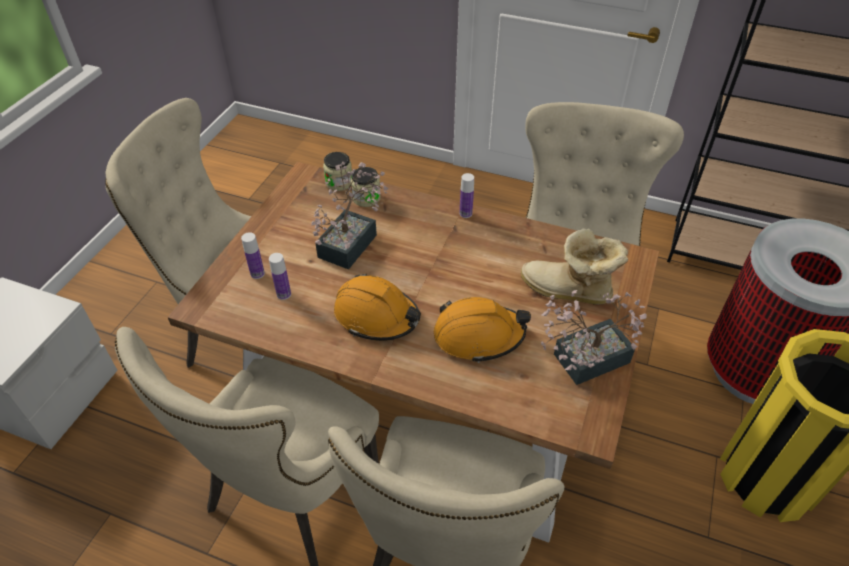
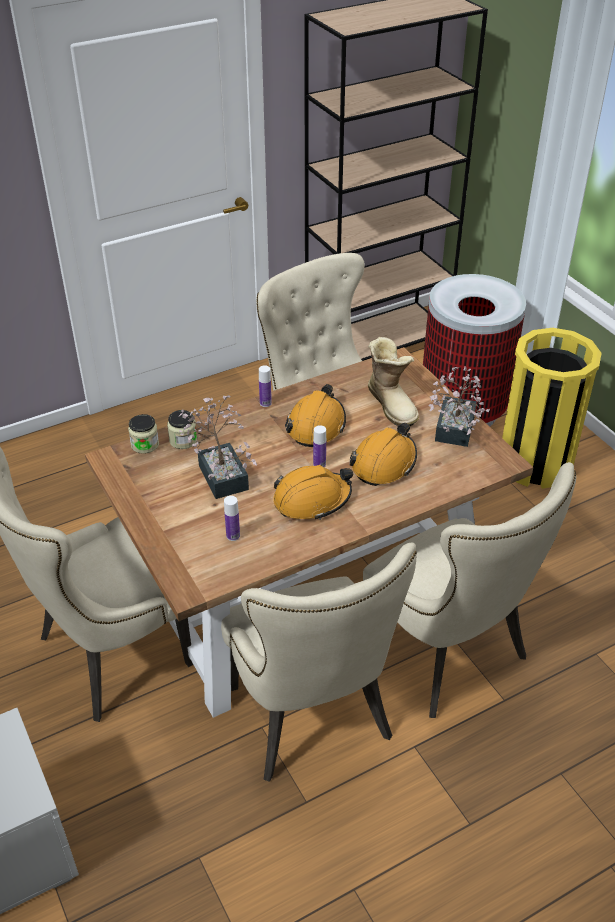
camera: 50 degrees left, 5 degrees down
bottle [241,232,265,279] -> bottle moved to [313,425,326,467]
boot [521,228,628,305] -> boot turned 90 degrees counterclockwise [368,337,419,426]
none -> orange hard hat [285,384,346,447]

